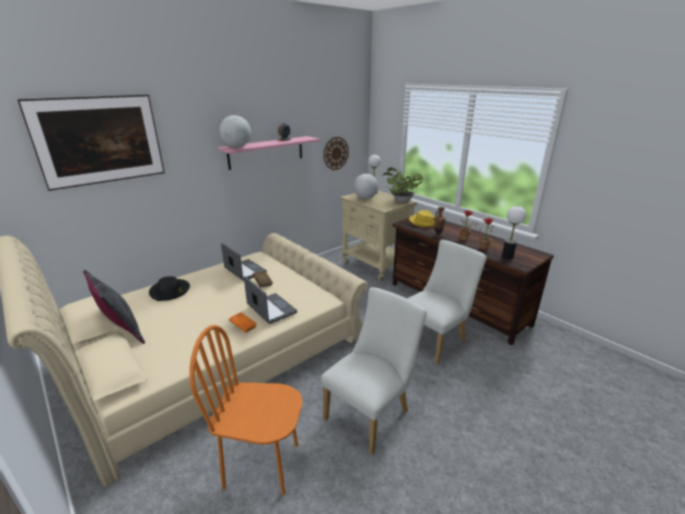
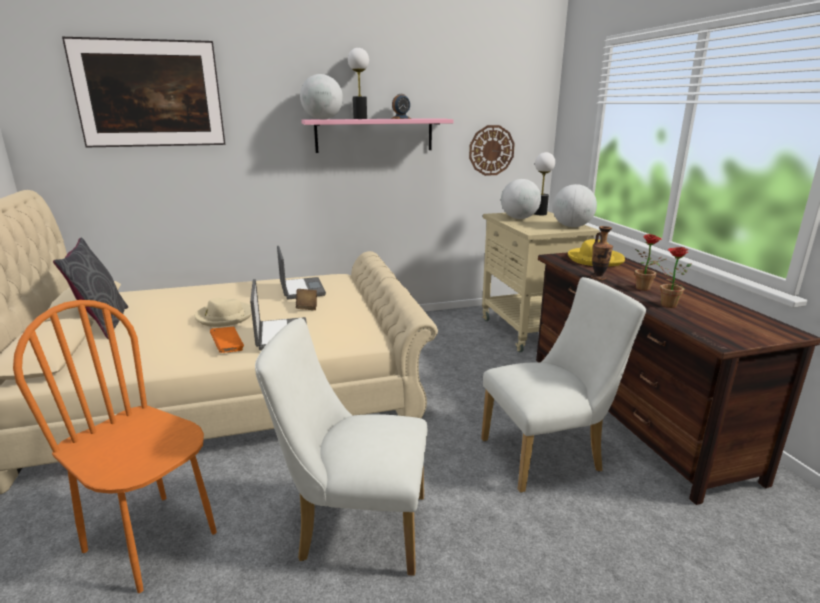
camera: 25 degrees right, 5 degrees down
black hat [149,276,190,301] -> none
white chair [321,287,427,455] -> white chair turned 150 degrees counterclockwise [255,318,427,576]
potted plant [382,167,423,203] -> globe [553,184,597,227]
table lamp [502,206,526,259] -> table lamp moved to [348,48,369,119]
none -> beige hat [195,298,252,327]

